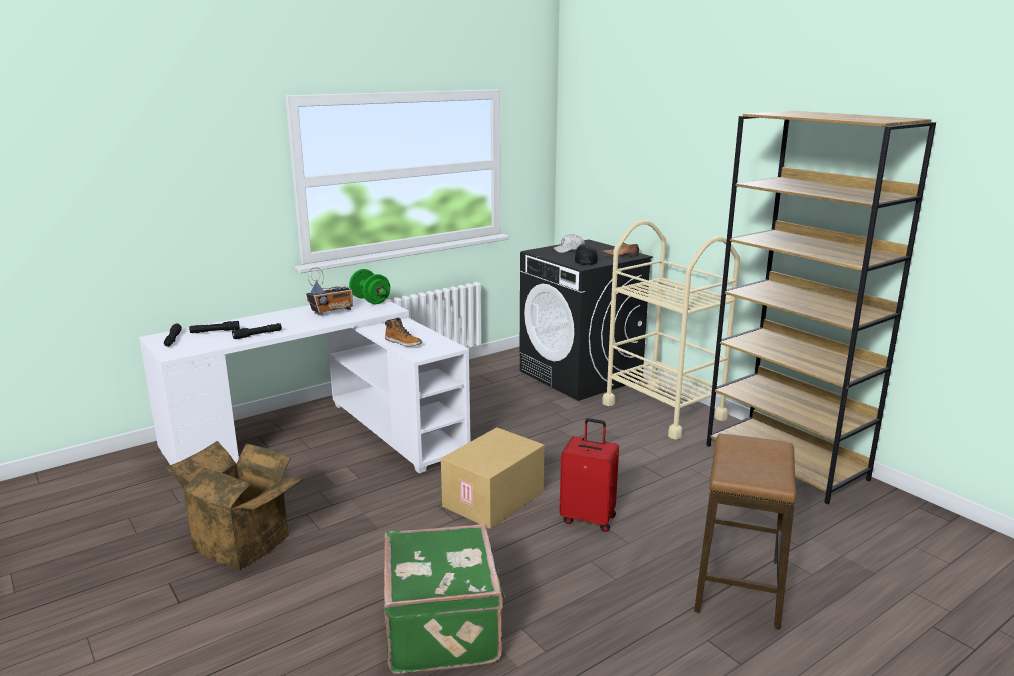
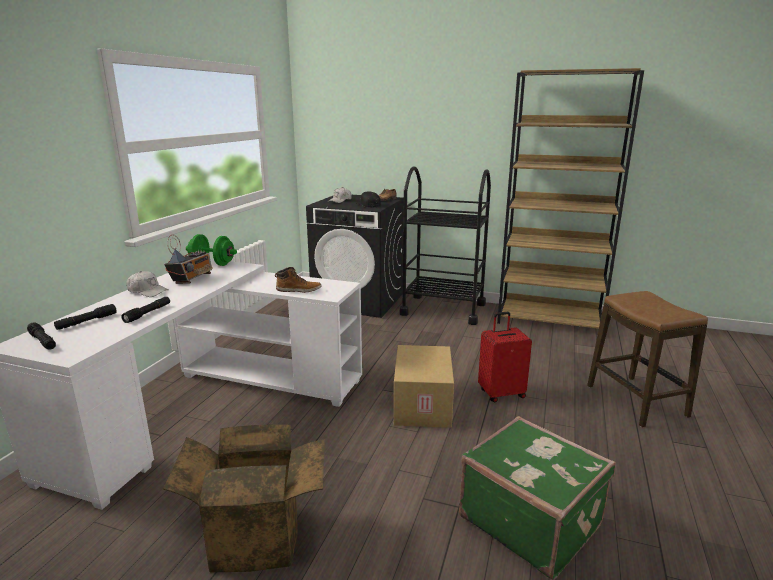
camera: 35 degrees left, 0 degrees up
beige cart [602,220,740,440] -> black cart [400,166,491,325]
none -> white cap [126,271,169,297]

